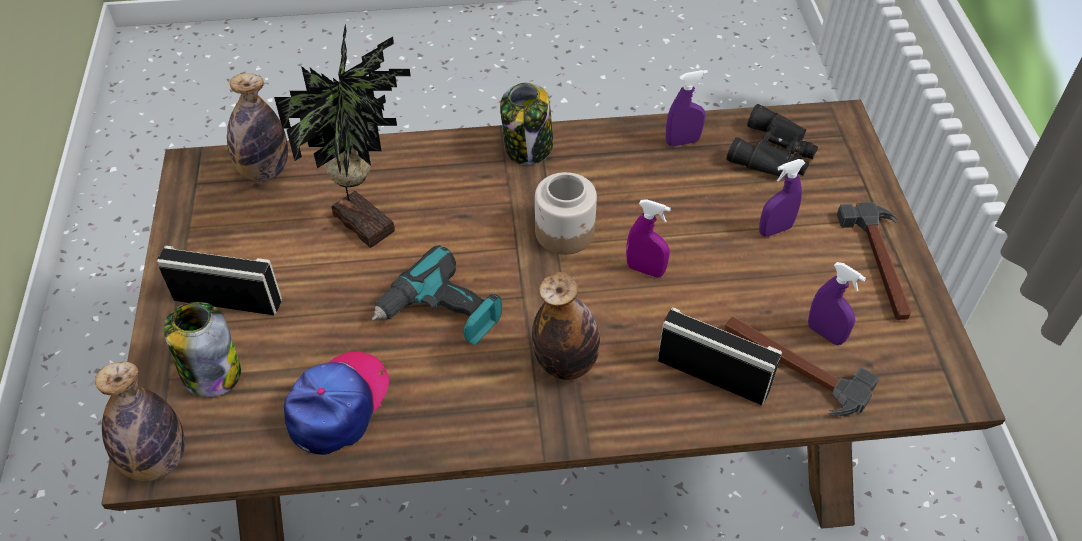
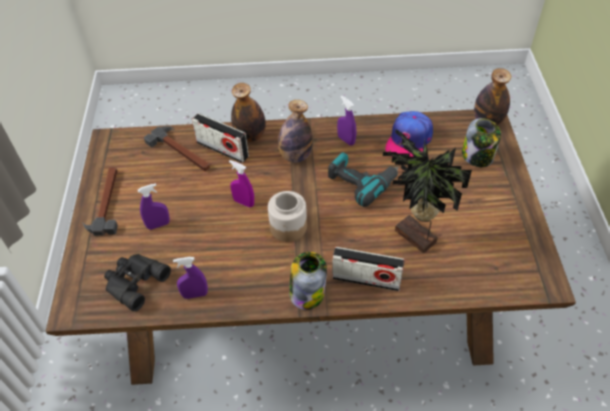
camera: 175 degrees left, 0 degrees up
radio [157,246,282,315] -> radio moved to [332,247,405,291]
bottle [227,73,288,181] -> bottle moved to [231,83,266,142]
purple spray bottle [808,262,866,345] -> purple spray bottle moved to [337,95,356,146]

